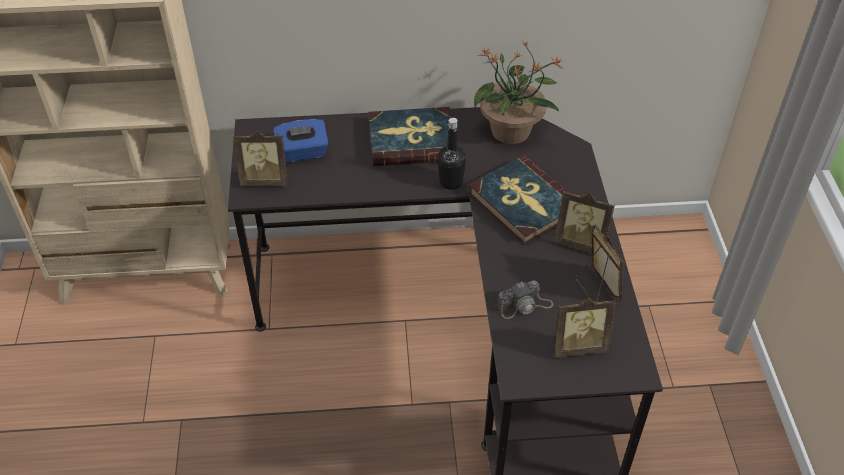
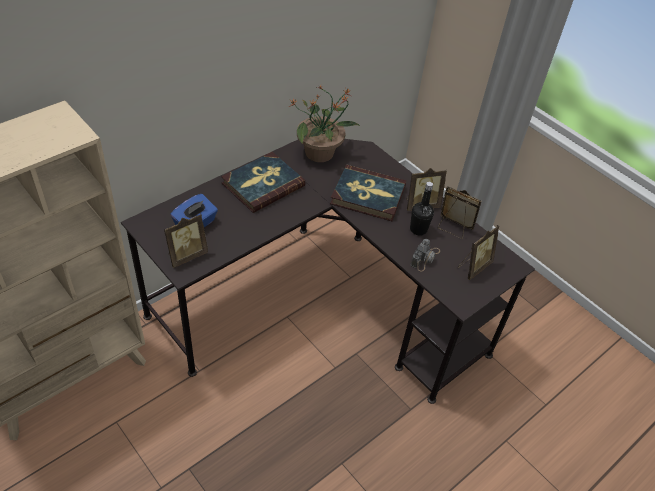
camera: 40 degrees left, 0 degrees up
black bottle [438,118,466,190] -> black bottle moved to [410,182,434,236]

